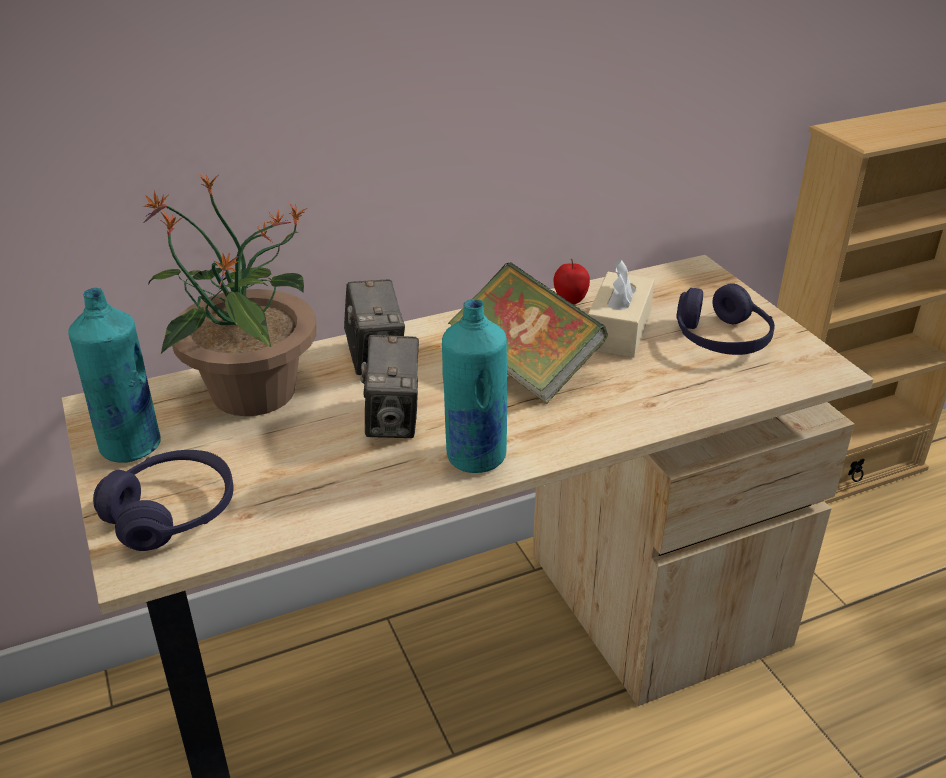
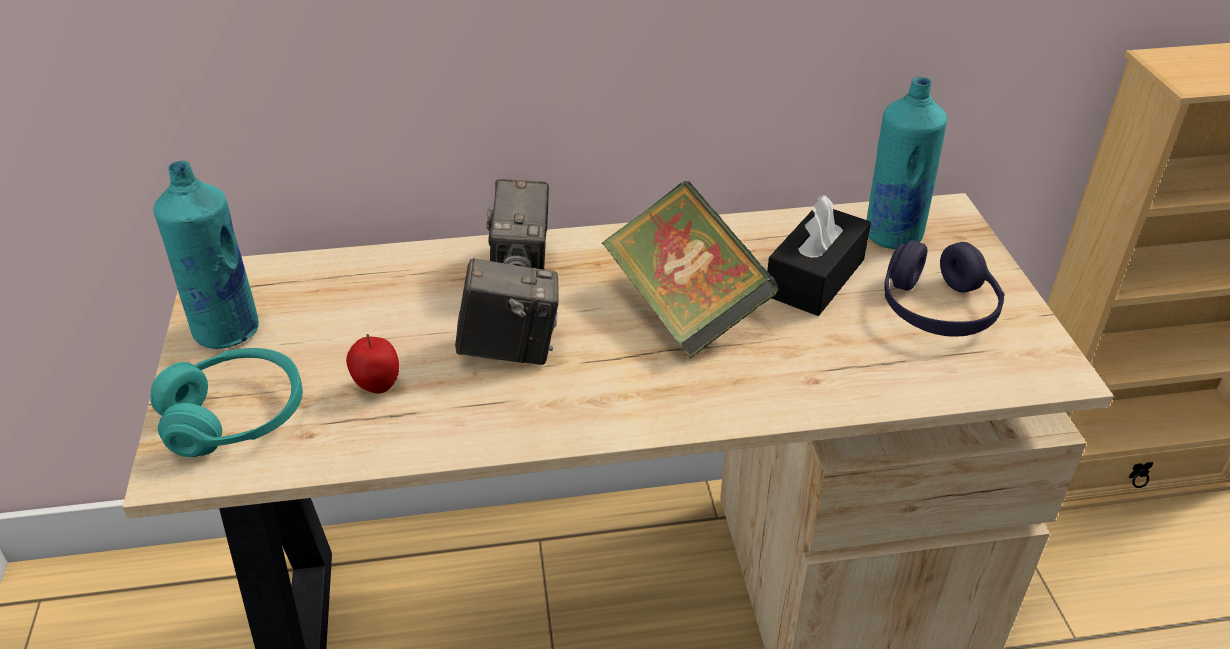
camera: 15 degrees right, 5 degrees up
purple headphones [93,450,234,551] -> turquoise headphones [150,348,303,457]
potted plant [142,172,317,416] -> none
camera [361,335,419,438] -> camera turned 105 degrees counterclockwise [455,258,559,365]
turquoise bottle [442,299,507,473] -> turquoise bottle moved to [867,77,947,249]
apple [553,259,590,305] -> apple moved to [346,334,399,393]
beige tissue box [588,259,654,358] -> black tissue box [767,195,871,316]

